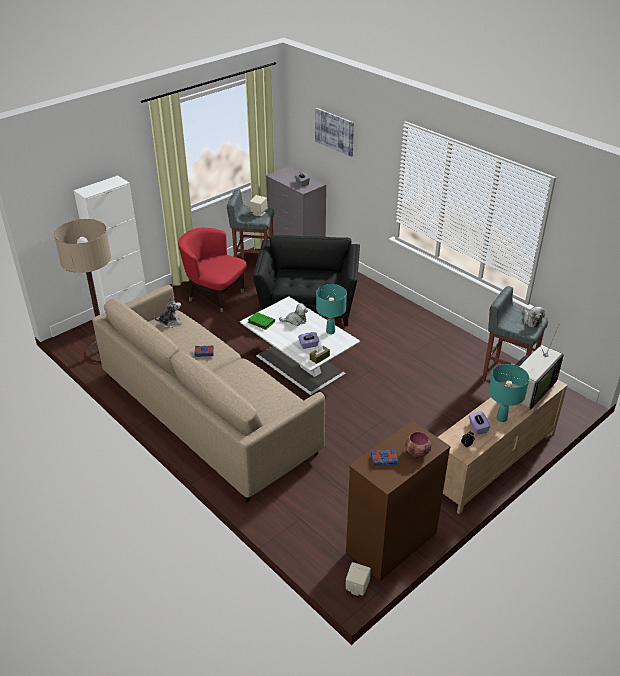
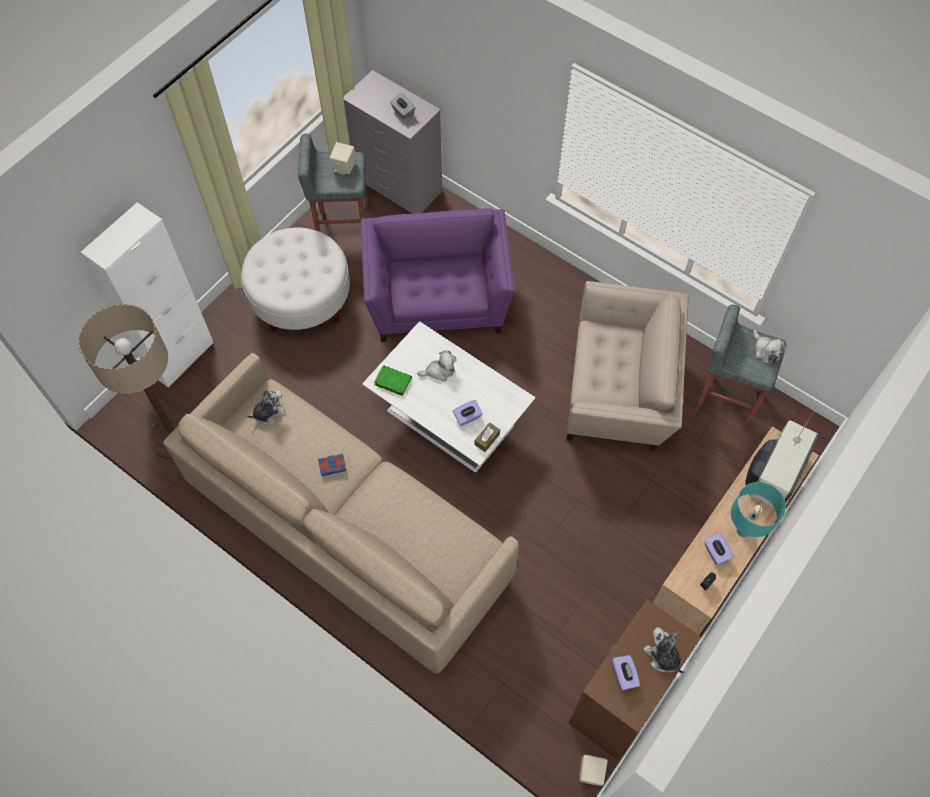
camera: 10 degrees left, 25 degrees up
red armchair [178,228,247,312] -> white ottoman [241,227,350,333]
black armchair [253,235,360,326] -> purple armchair [361,208,515,342]
picture [315,108,354,157] -> none
turquoise table lamp [316,284,347,334] -> none
blue book [371,449,398,466] -> purple tissue box [612,655,640,690]
bowl [405,432,432,458] -> plush toy [643,627,684,673]
none -> beige armchair [566,281,689,451]

